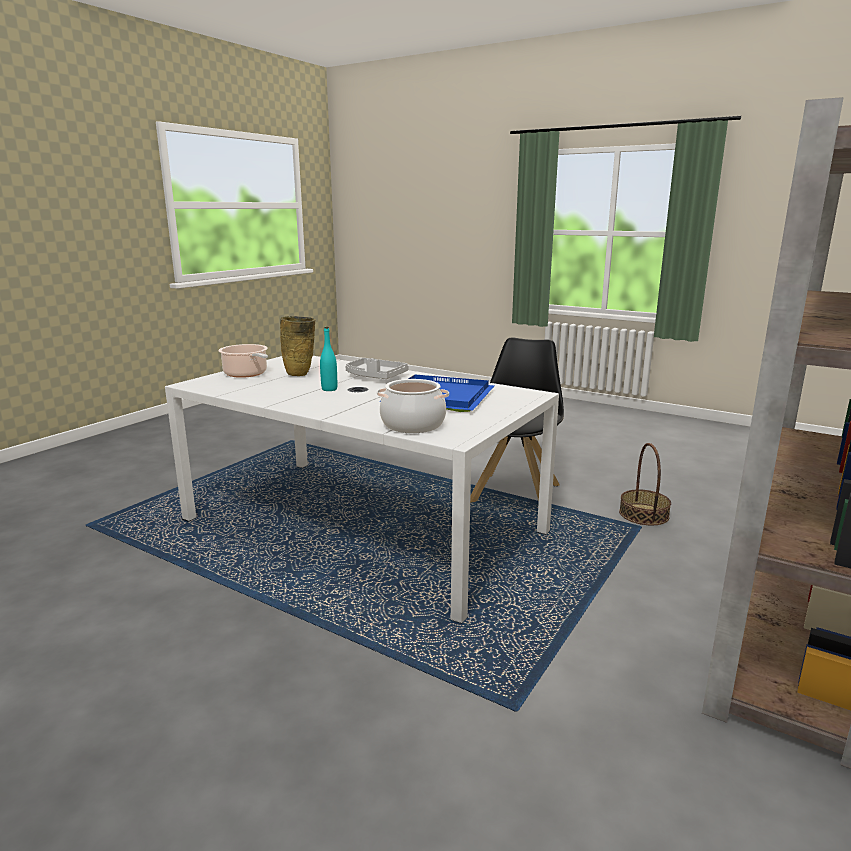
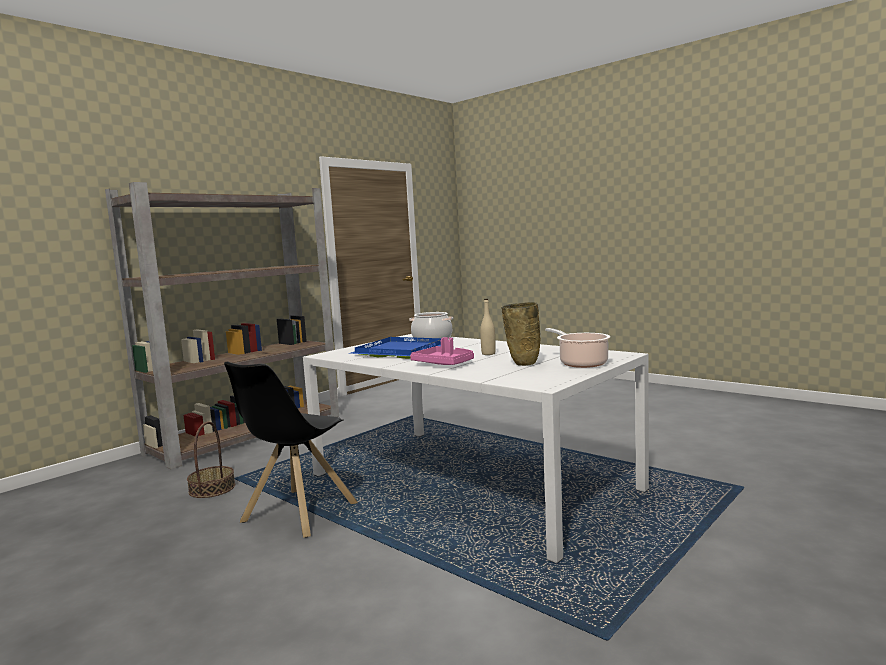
camera: 170 degrees left, 10 degrees down
turquoise bottle [320,327,337,391] -> beige bottle [480,299,496,355]
grey tray [345,358,409,379] -> pink tray [410,337,474,365]

